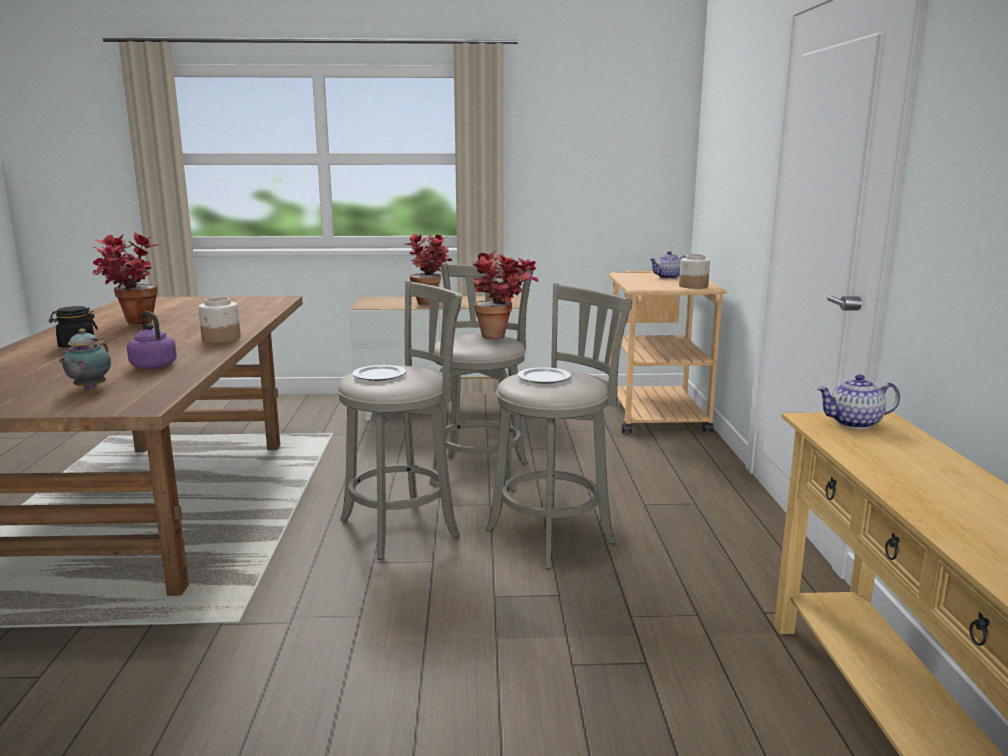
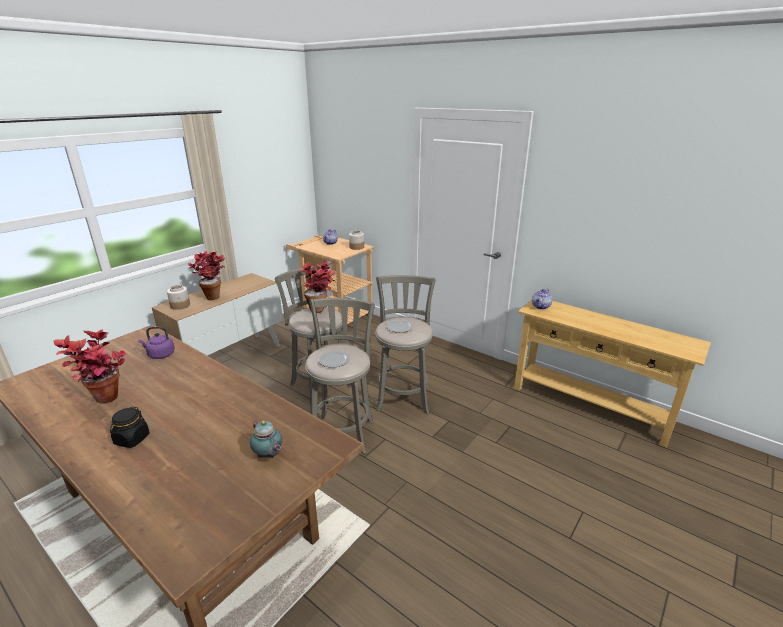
camera: 50 degrees left, 10 degrees up
purple kettle [127,311,177,369] -> purple kettle moved to [138,326,175,359]
jar [198,297,241,343] -> jar moved to [167,285,190,310]

